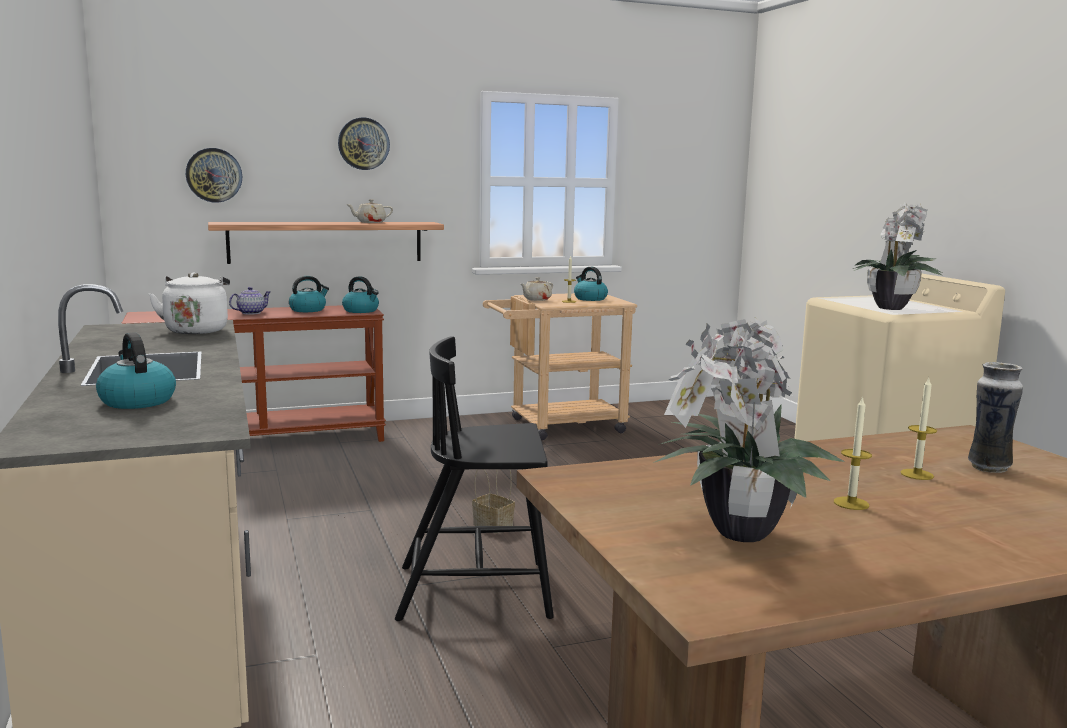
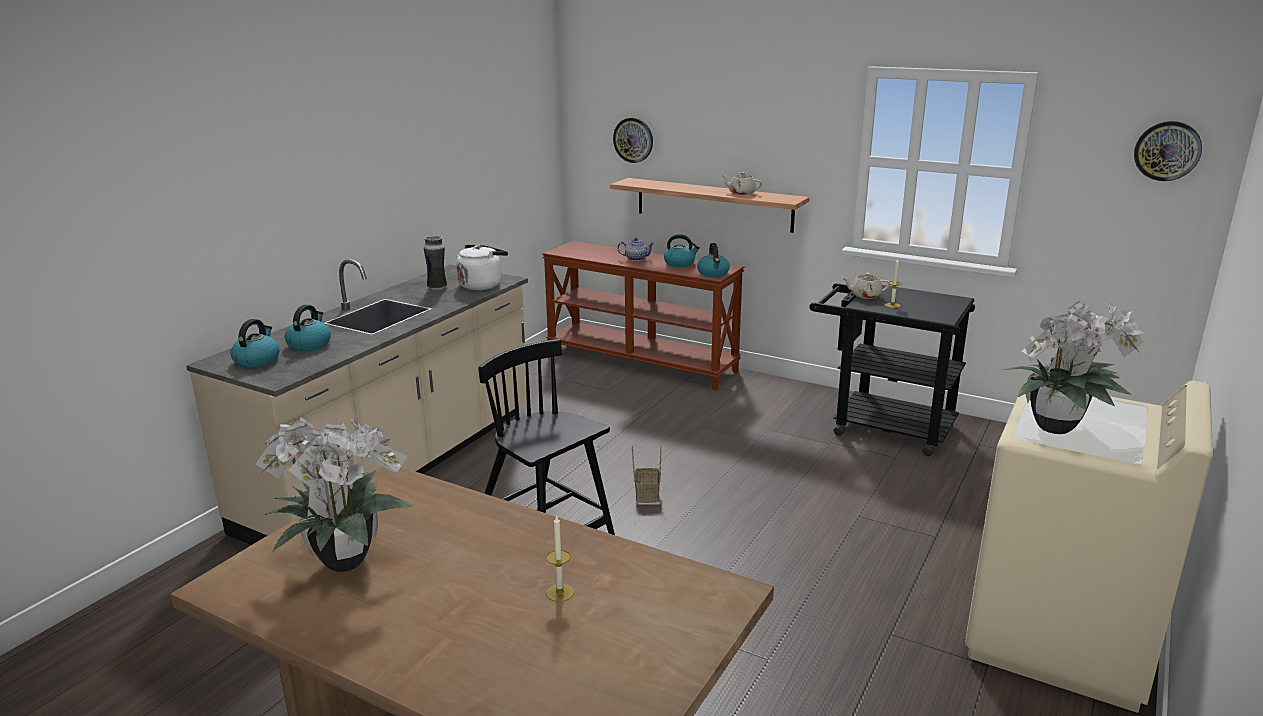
camera: 50 degrees right, 10 degrees up
wall clock [338,117,390,170] -> wall clock moved to [1134,121,1202,181]
beige cart [483,293,637,440] -> black cart [809,283,975,456]
kettle [574,267,608,301] -> kettle moved to [230,319,280,368]
candle [834,396,872,510] -> none
vase [968,362,1023,473] -> vase moved to [424,235,447,291]

